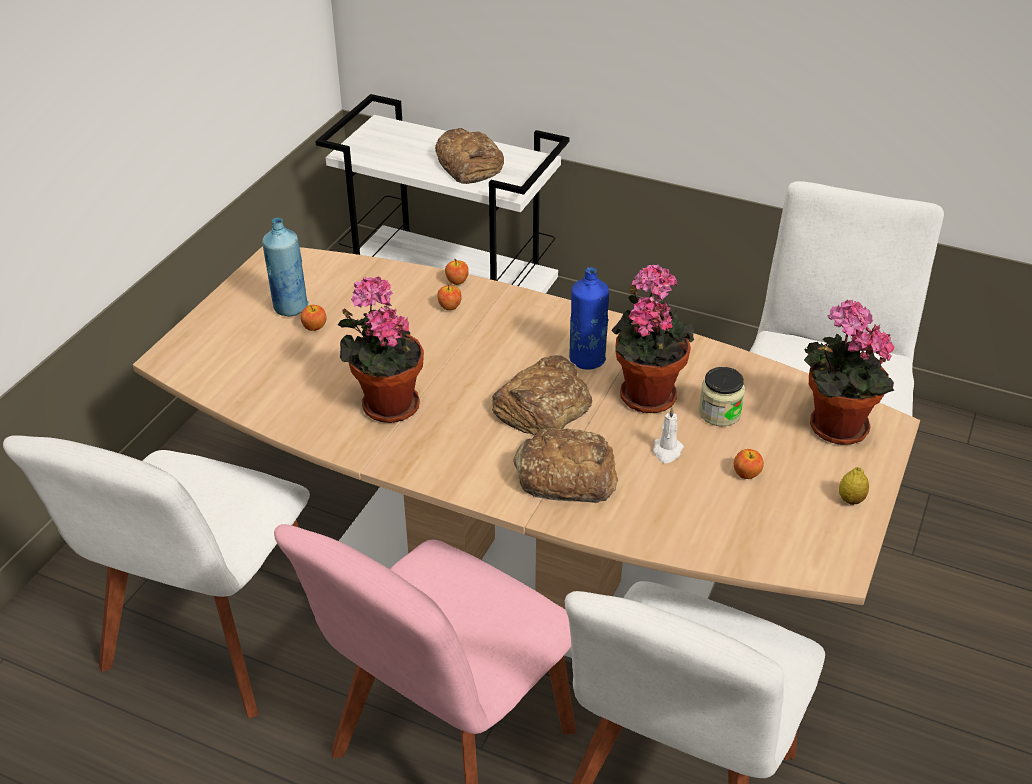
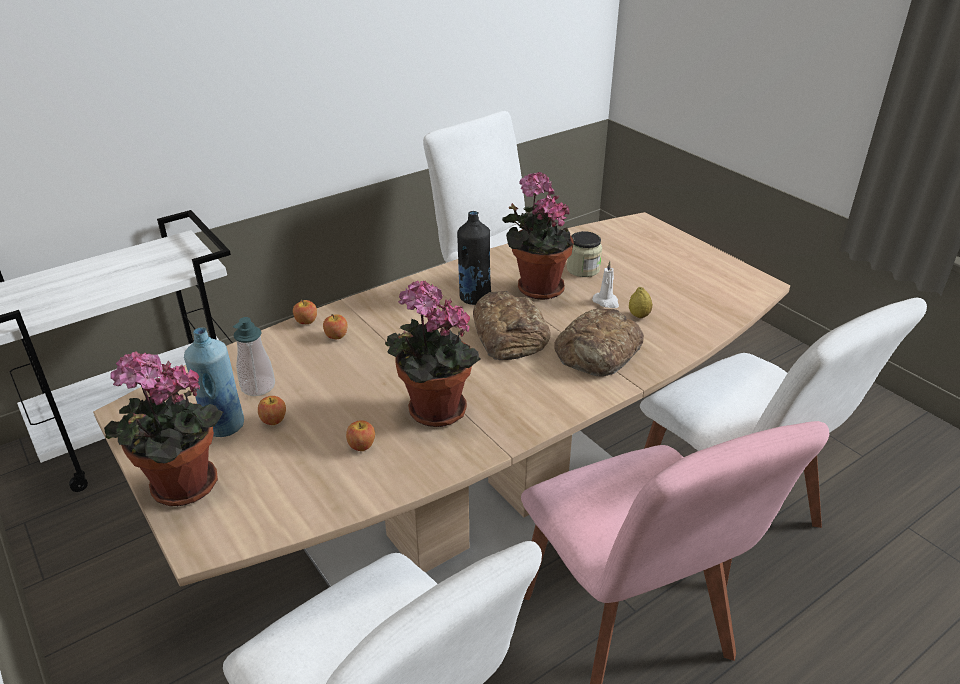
camera: 60 degrees left, 5 degrees down
bread [435,128,504,184] -> none
blue bottle [569,267,609,369] -> black bottle [457,211,491,305]
apple [734,449,764,479] -> apple moved to [346,420,375,451]
potted plant [804,300,895,445] -> potted plant moved to [104,351,223,507]
lemon [839,467,869,505] -> lemon moved to [629,287,652,318]
none -> soap dispenser [233,317,275,396]

